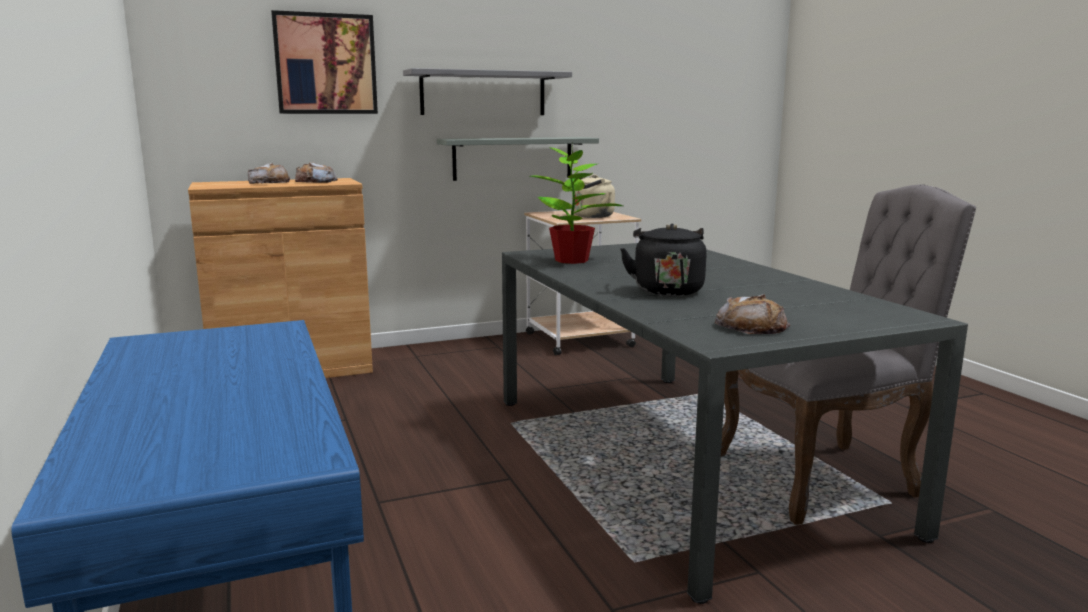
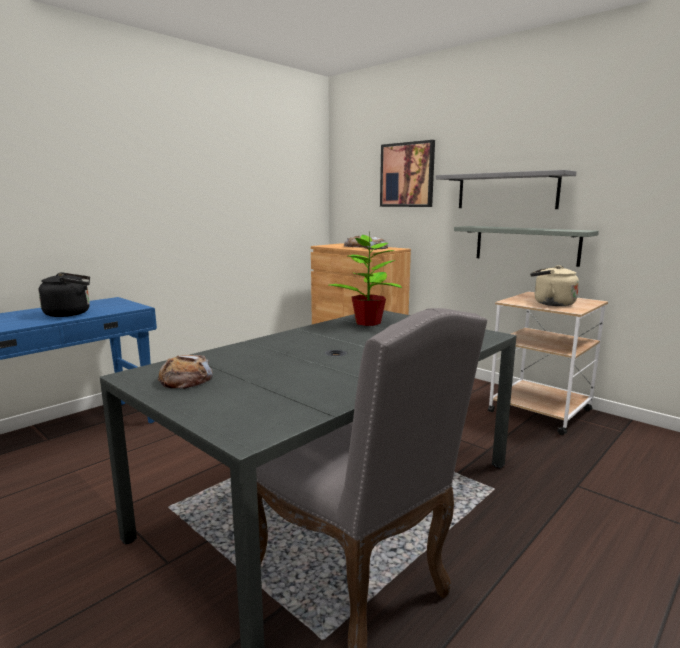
camera: 65 degrees right, 0 degrees up
black kettle [620,224,707,296] -> black kettle moved to [38,272,90,317]

